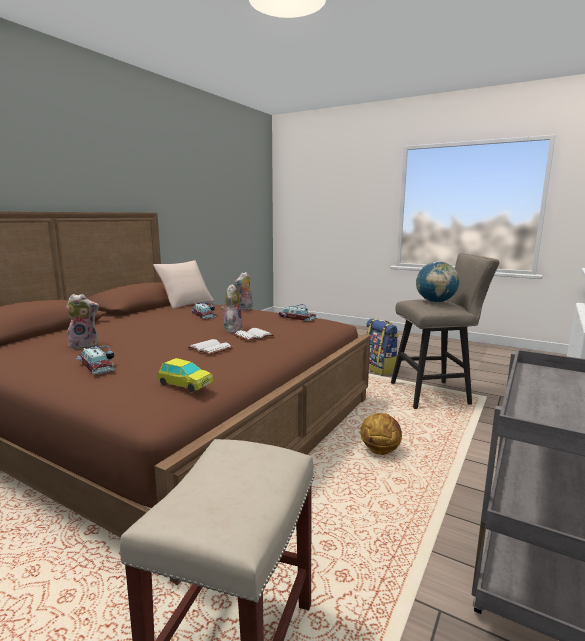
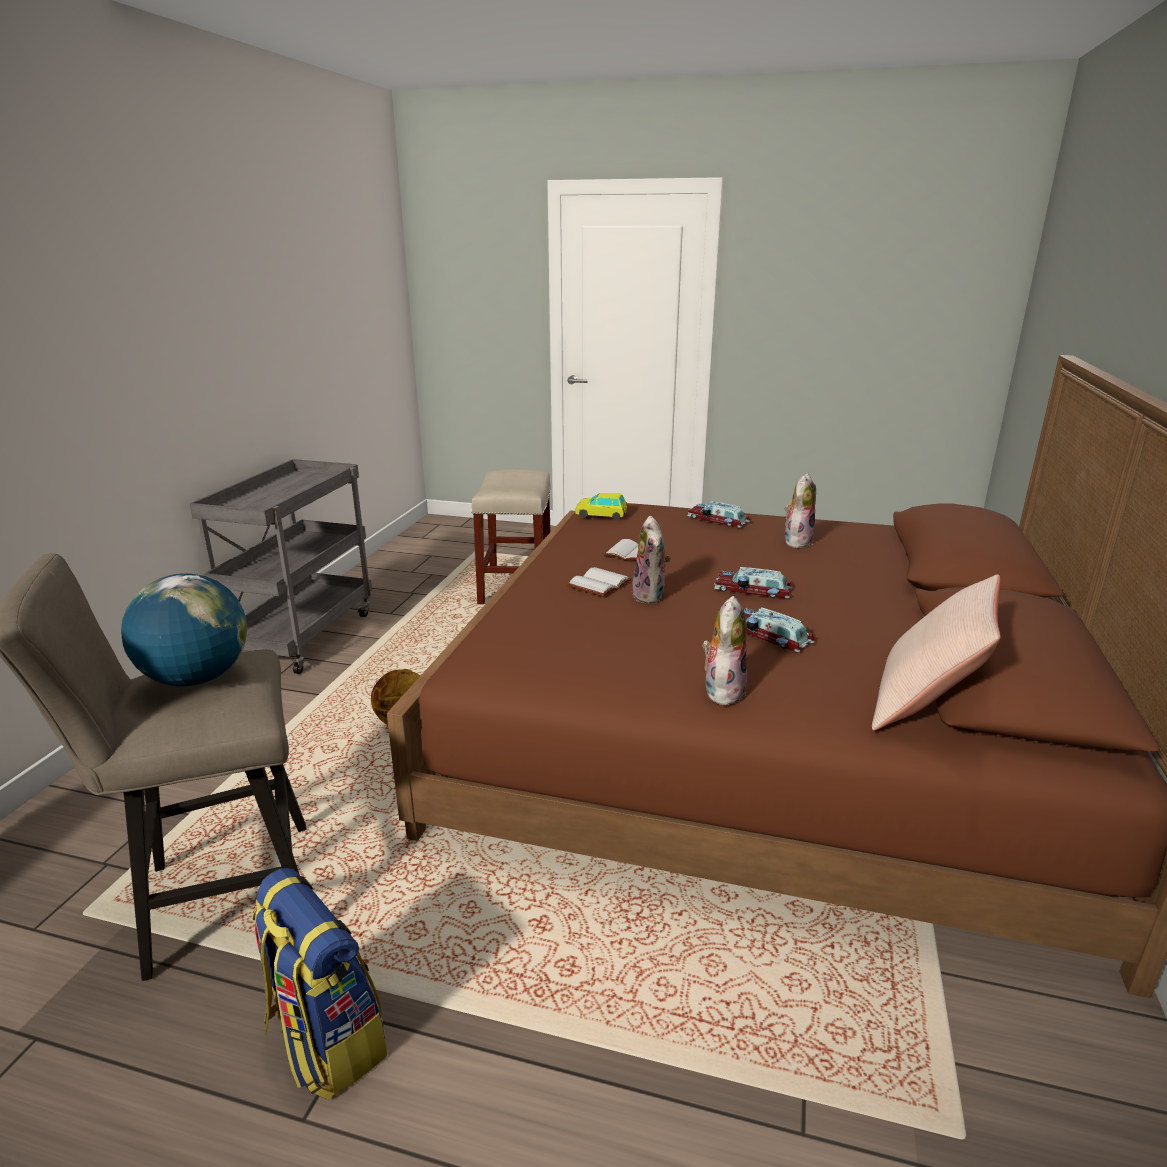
camera: 165 degrees right, 10 degrees up
plush toy [66,294,99,349] -> plush toy turned 150 degrees clockwise [785,473,816,548]
toy car [278,304,316,321] -> toy car moved to [714,567,792,598]

